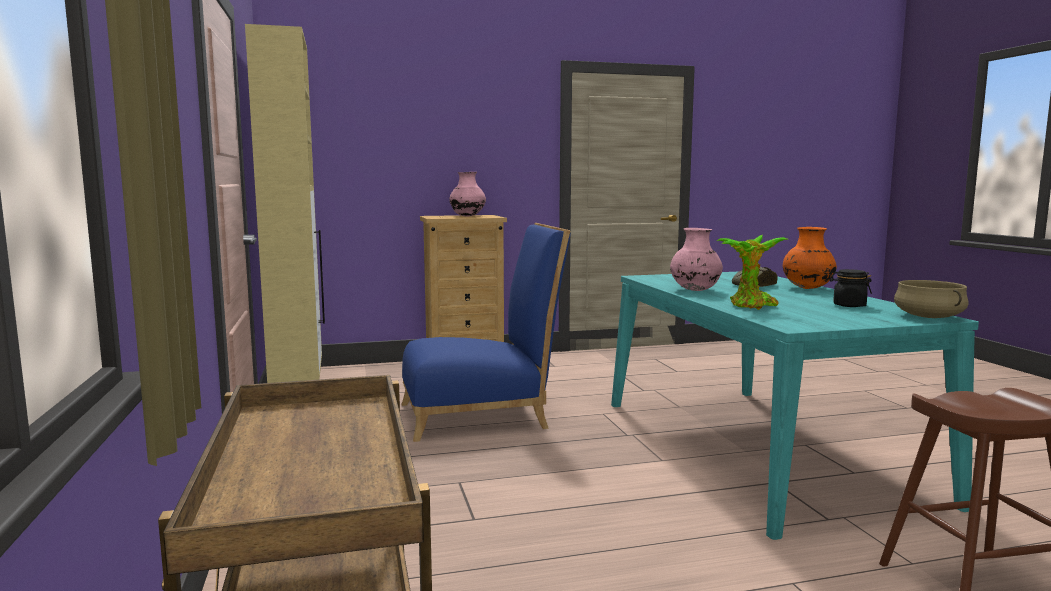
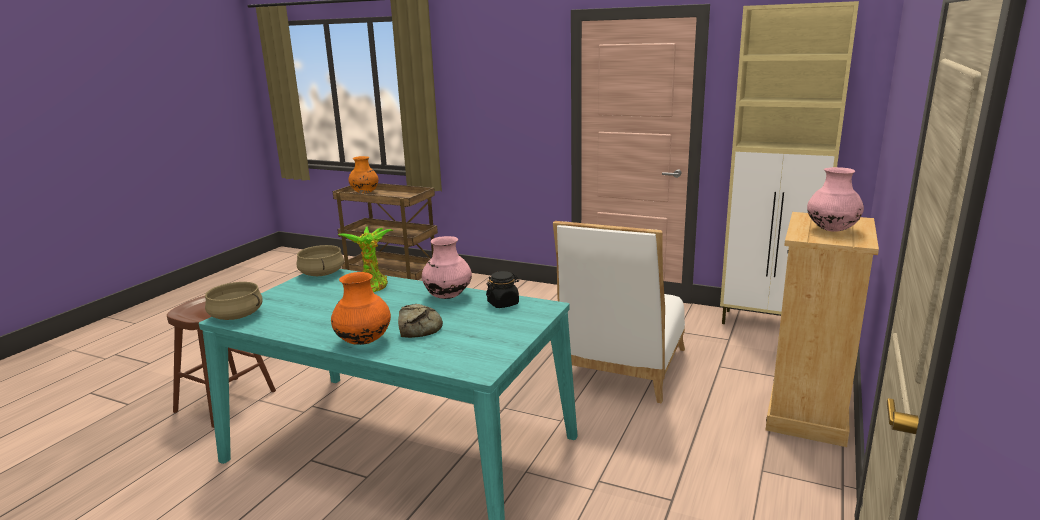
camera: 130 degrees right, 10 degrees up
blue chair [401,223,571,442] -> white chair [553,221,685,403]
black jar [830,269,872,307] -> black jar moved to [486,271,519,308]
none -> beige cooking pot [297,245,344,276]
none -> orange vase [348,156,379,193]

